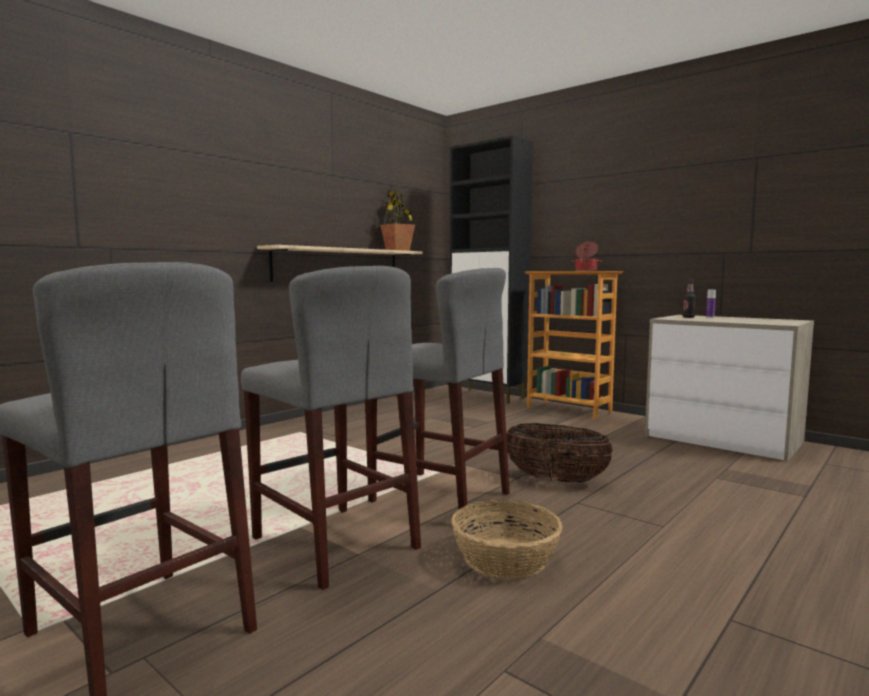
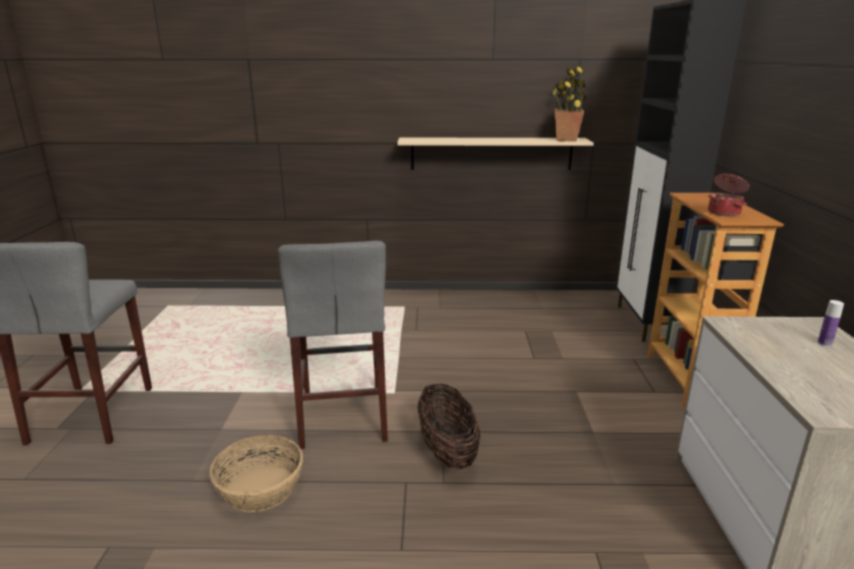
camera: 50 degrees right, 15 degrees up
grey stool [241,266,421,590] -> none
bottle [683,279,696,318] -> none

